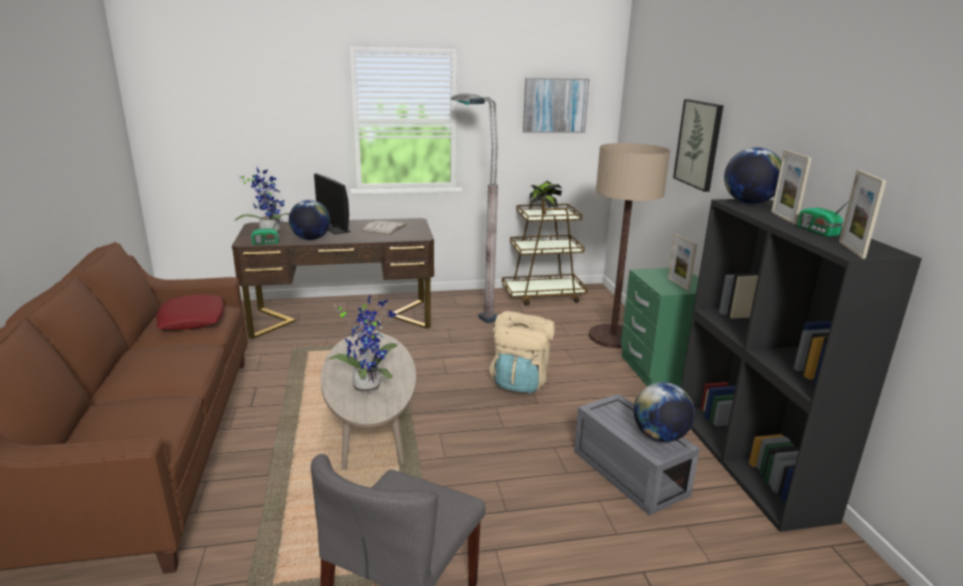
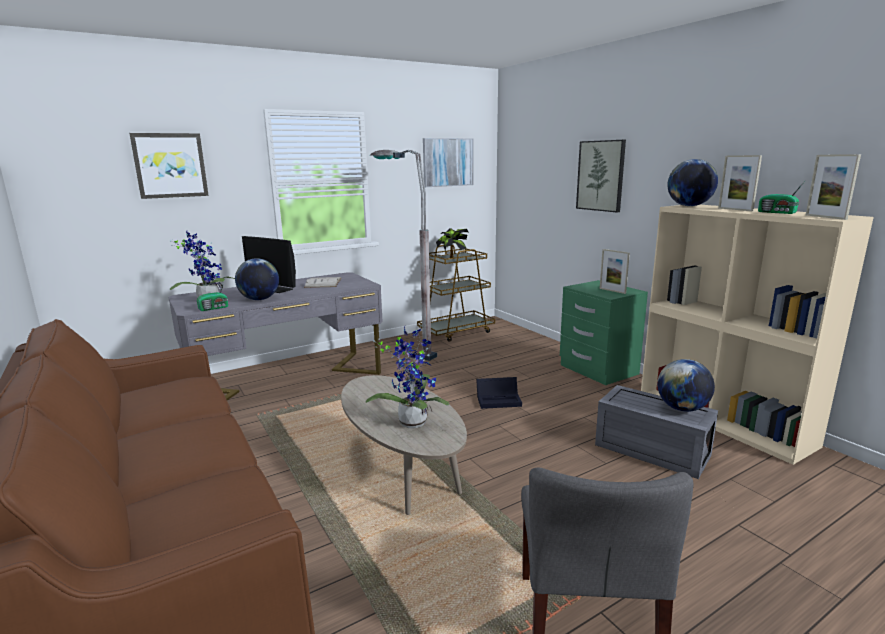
camera: 20 degrees left, 5 degrees down
red pillow [156,294,224,330] -> none
brown desk [232,218,434,339] -> grey desk [168,272,383,400]
beige backpack [489,311,555,393] -> black storage box [476,377,522,409]
floor lamp [589,143,670,348] -> none
black bookcase [681,199,922,532] -> beige bookcase [641,205,874,465]
none -> picture [129,133,209,199]

